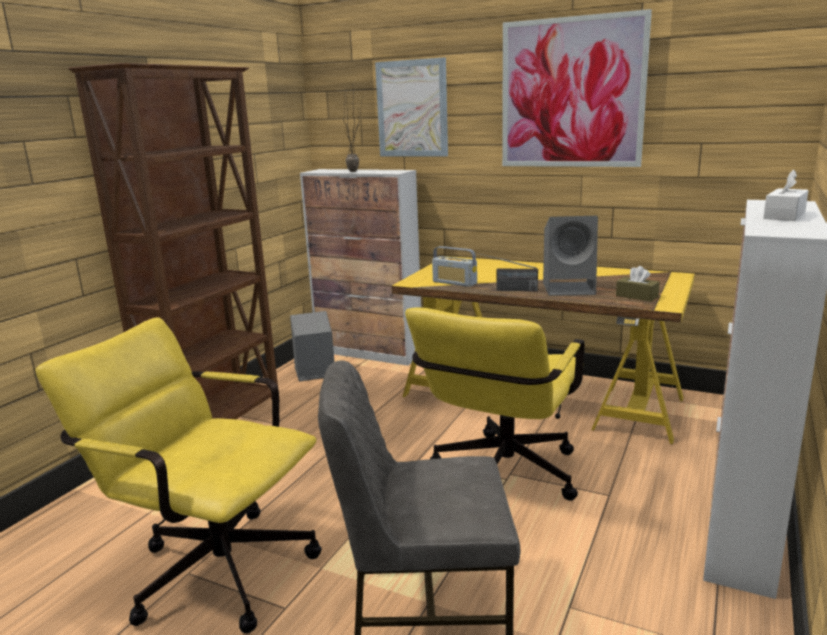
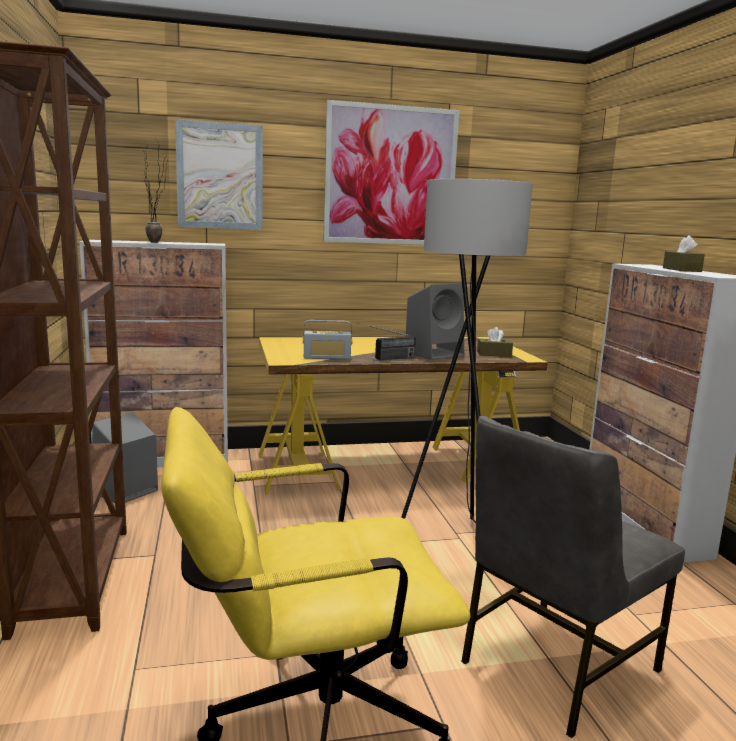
camera: 40 degrees left, 5 degrees down
yellow office chair [405,307,585,501] -> grey floor lamp [401,179,533,524]
white tissue box [763,169,809,221] -> brown tissue box [663,235,705,272]

